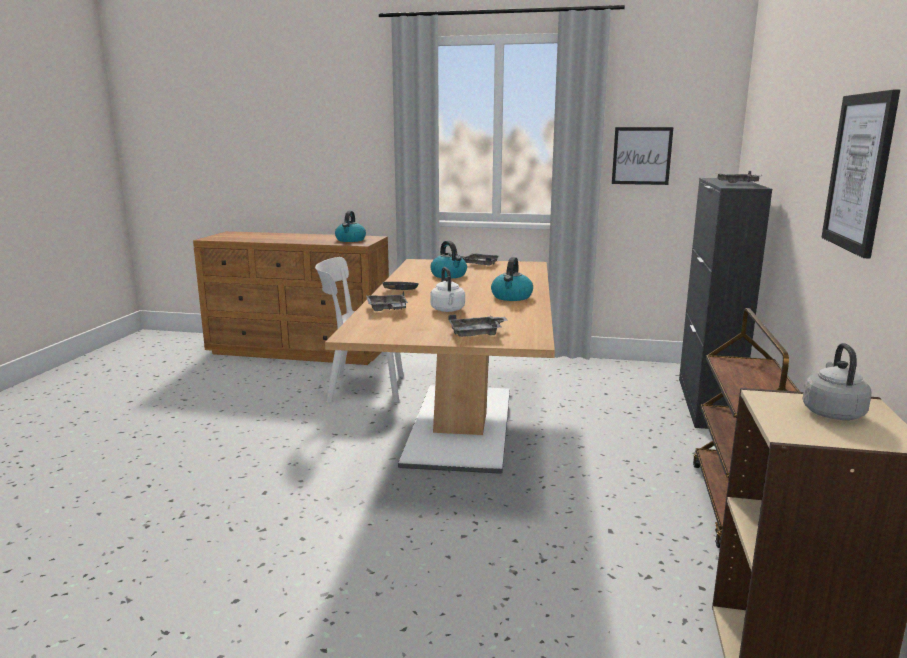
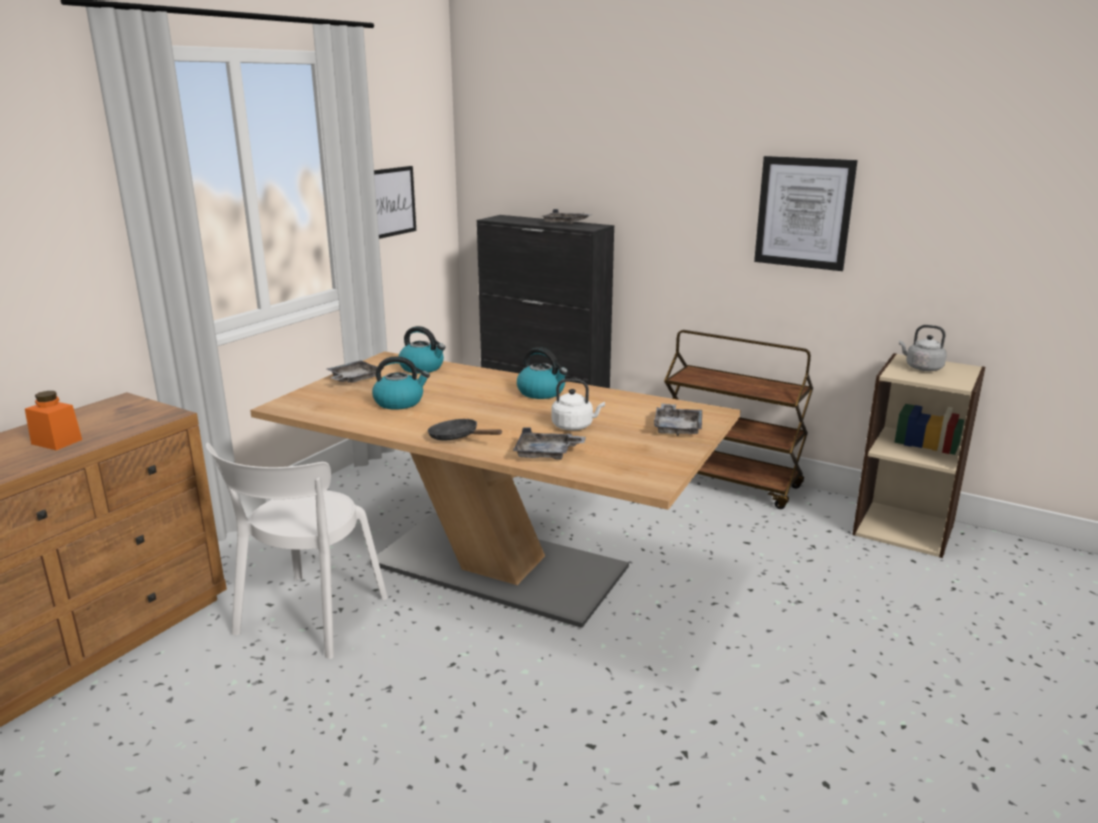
camera: 70 degrees left, 5 degrees up
kettle [335,211,366,242] -> kettle moved to [399,326,445,374]
none -> orange jar [25,391,82,450]

